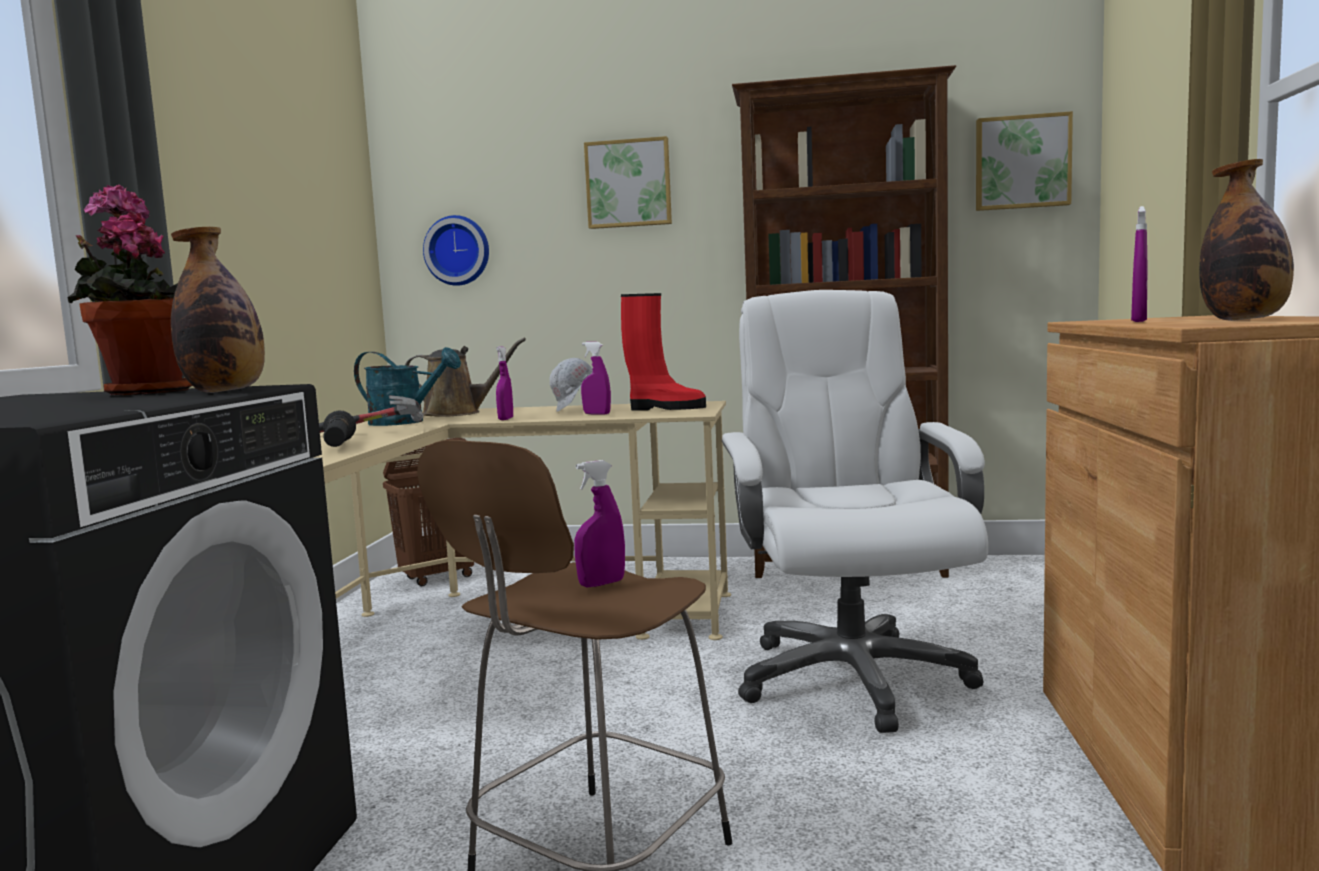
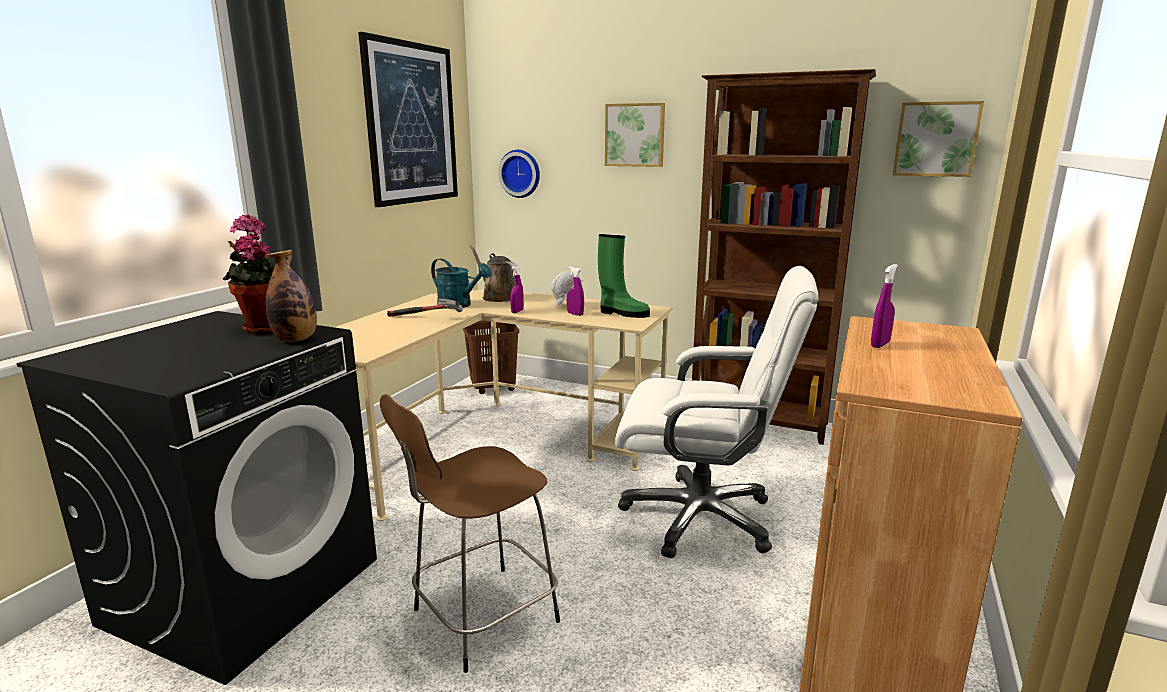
camera: 15 degrees right, 10 degrees up
black flashlight [323,410,356,447] -> none
brown watering can [405,338,526,417] -> brown watering can turned 150 degrees counterclockwise [469,245,516,302]
purple spray bottle [574,460,625,588] -> none
red boot [621,293,706,411] -> green boot [598,234,650,318]
white office chair [722,290,988,733] -> white office chair turned 90 degrees clockwise [615,266,818,558]
bottle [1199,159,1294,321] -> none
none -> picture [358,32,458,207]

